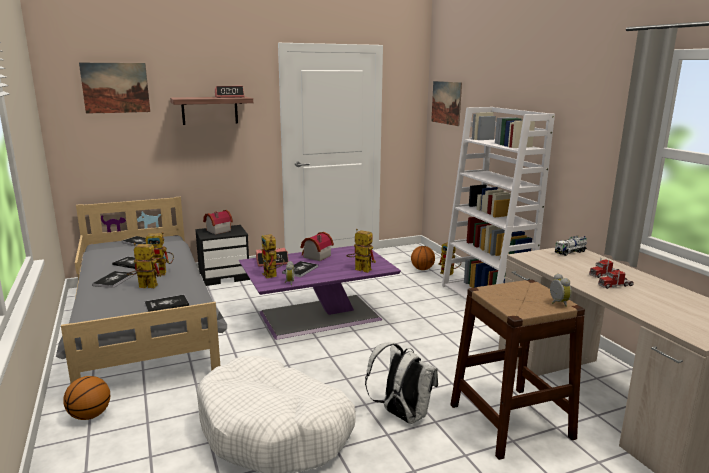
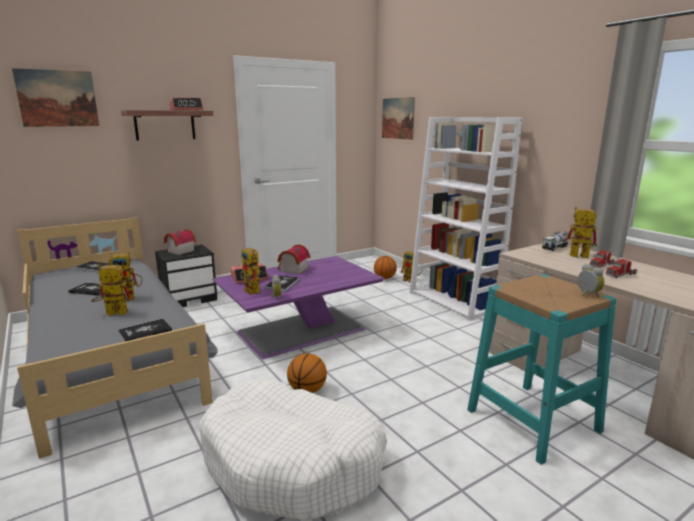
camera: 10 degrees left, 0 degrees up
basketball [63,376,110,420] -> basketball moved to [287,353,327,393]
book [92,271,134,288] -> none
toy robot [346,229,376,273] -> toy robot moved to [562,207,597,258]
white backpack [365,342,438,424] -> none
brown stool [450,280,585,460] -> turquoise stool [467,274,617,465]

